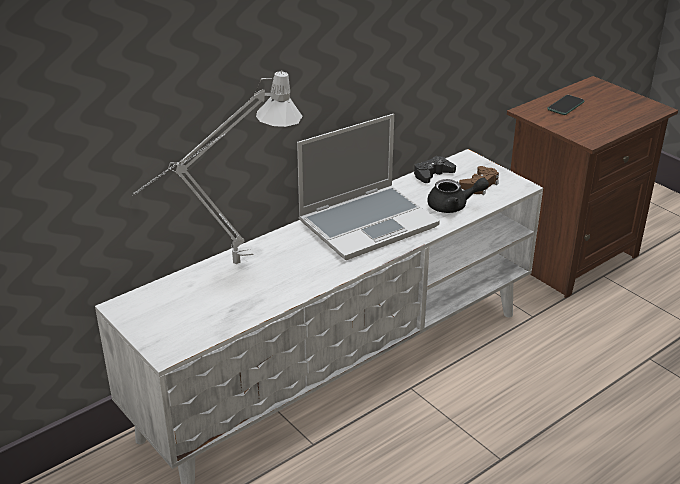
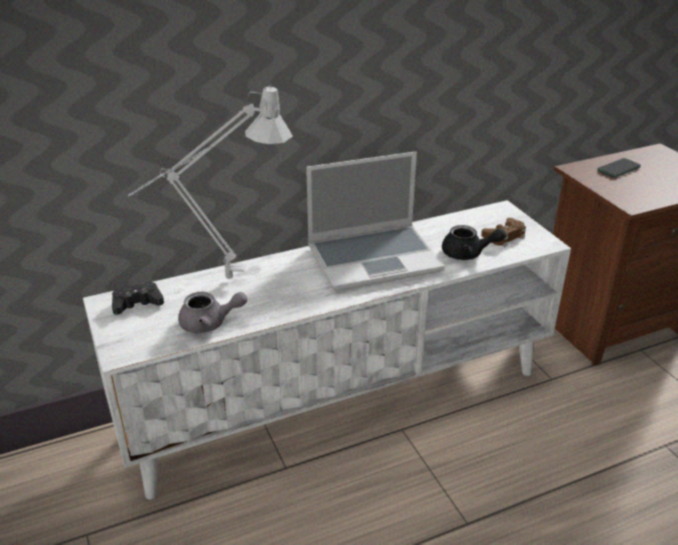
camera: 15 degrees right, 0 degrees up
black game controller [414,156,456,183] -> black game controller moved to [112,281,164,315]
none -> grey teapot [178,291,247,333]

